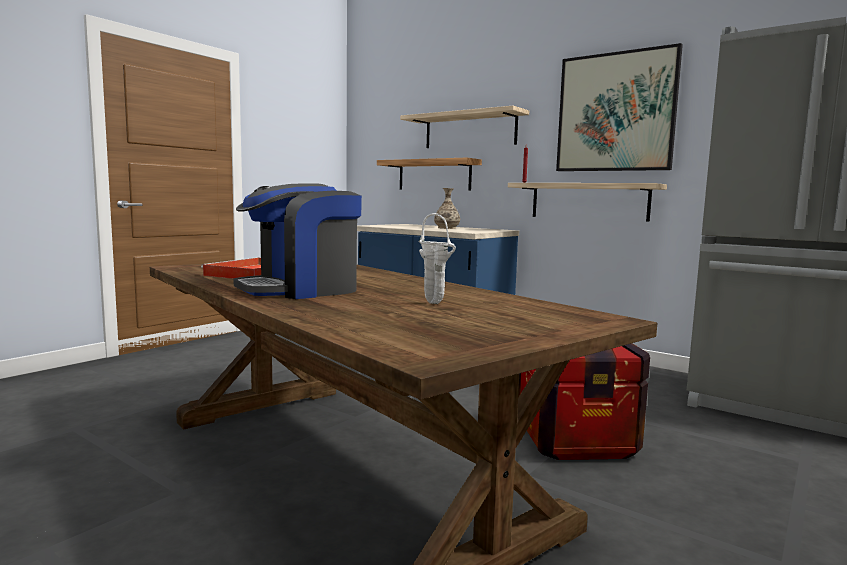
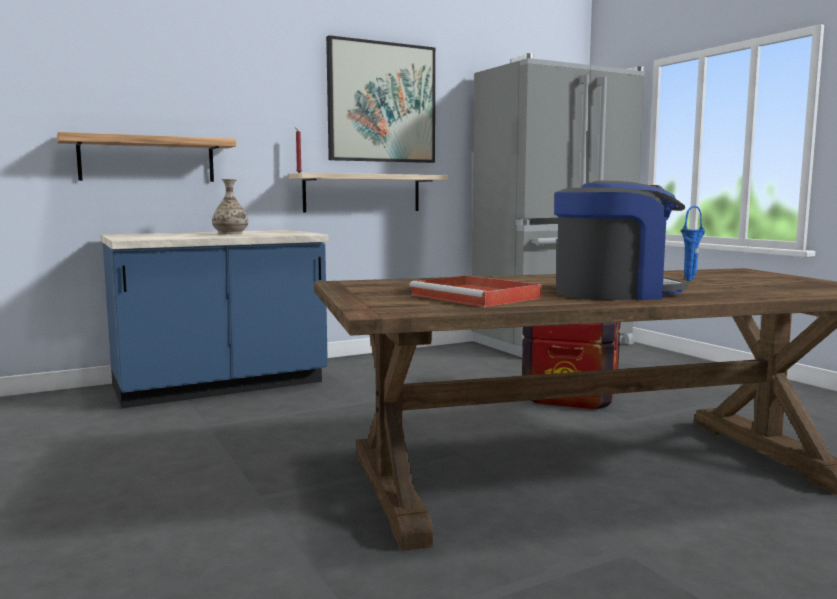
camera: 65 degrees left, 0 degrees up
coffee machine [234,183,362,299] -> coffee machine turned 90 degrees counterclockwise [554,180,688,300]
shelf [400,106,529,148] -> none
white vase [419,213,456,304] -> blue vase [680,206,705,281]

